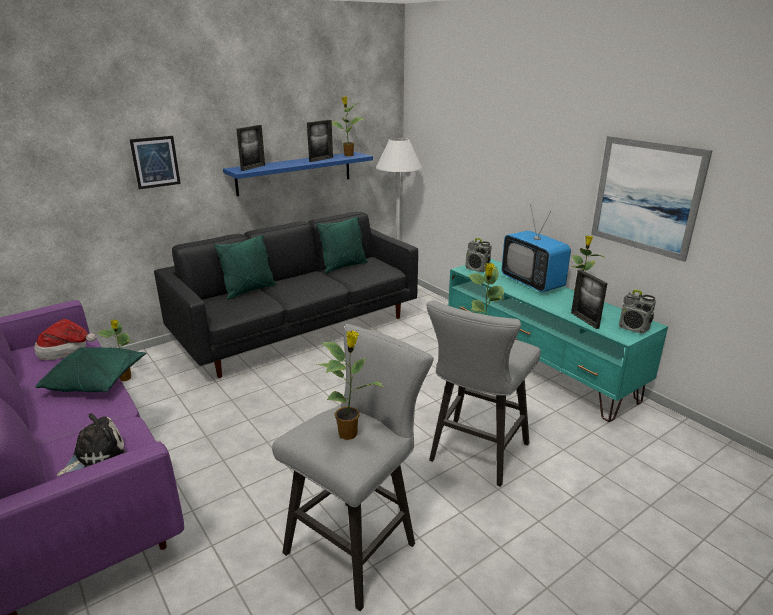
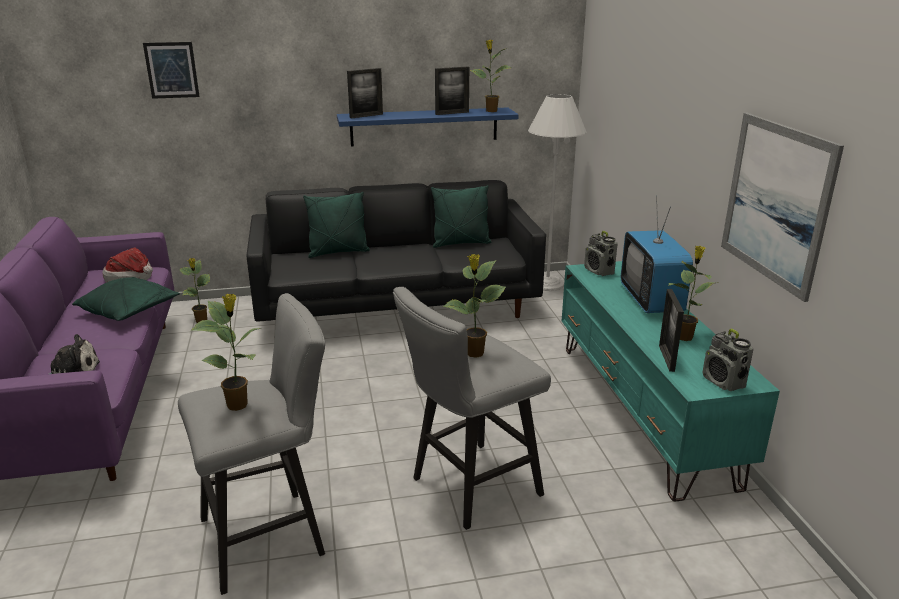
camera: 25 degrees right, 0 degrees up
picture [129,136,181,189] -> picture moved to [143,42,200,99]

